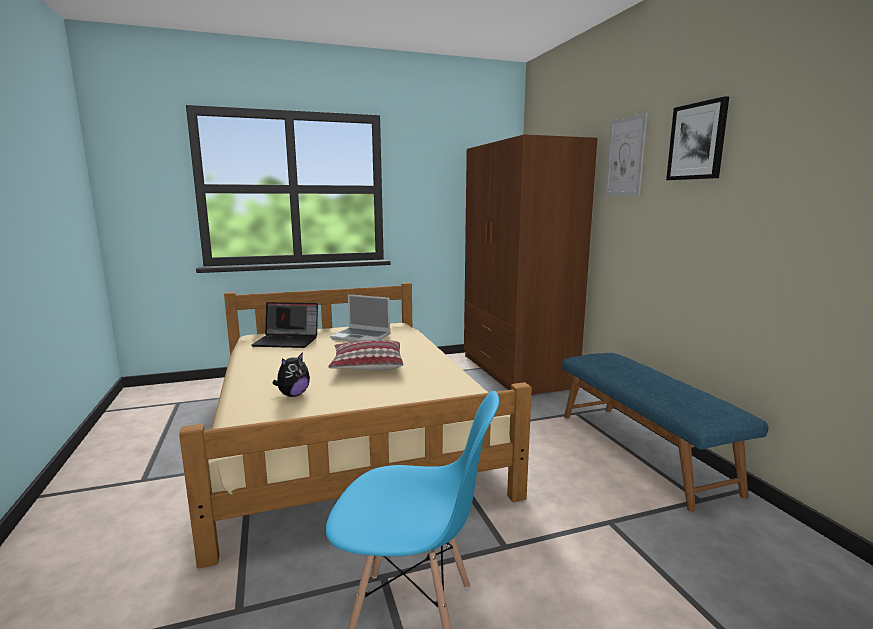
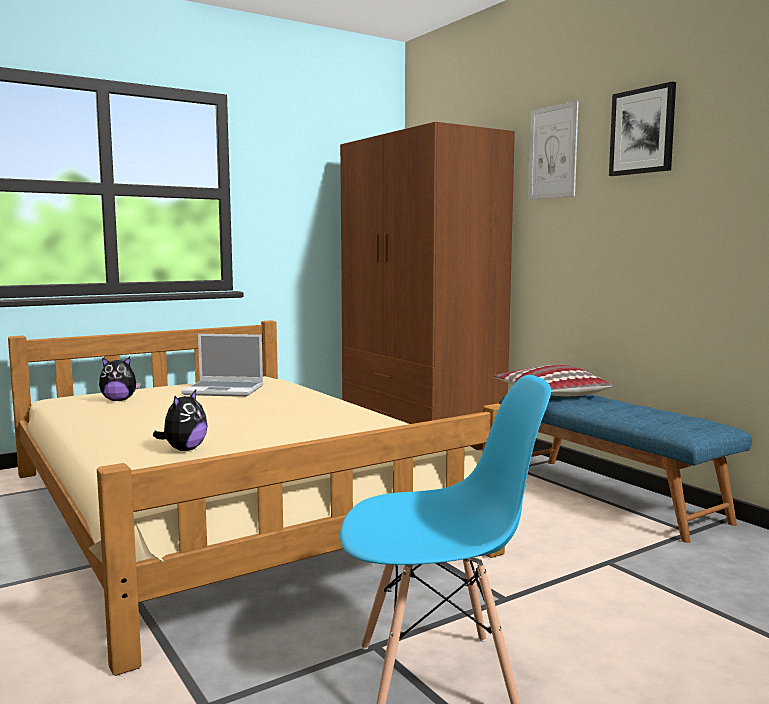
camera: 15 degrees left, 5 degrees down
laptop [251,302,318,348] -> plush toy [99,357,141,401]
pillow [328,340,403,370] -> pillow moved to [493,365,612,396]

